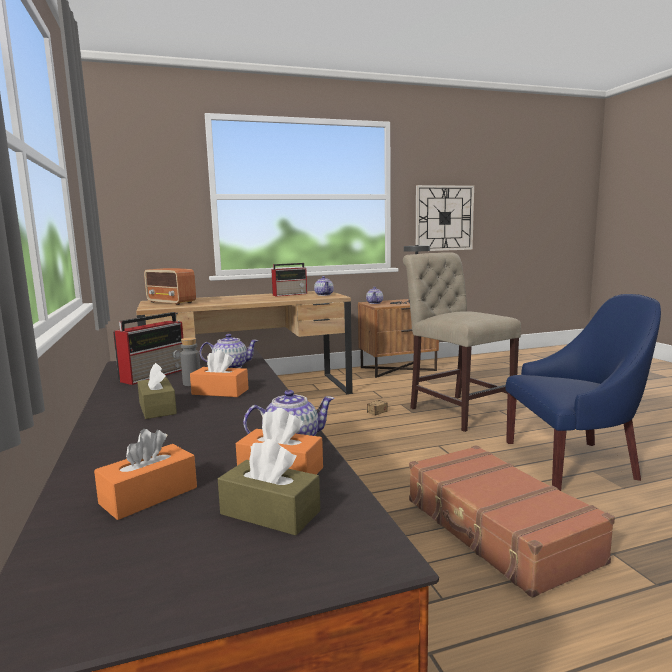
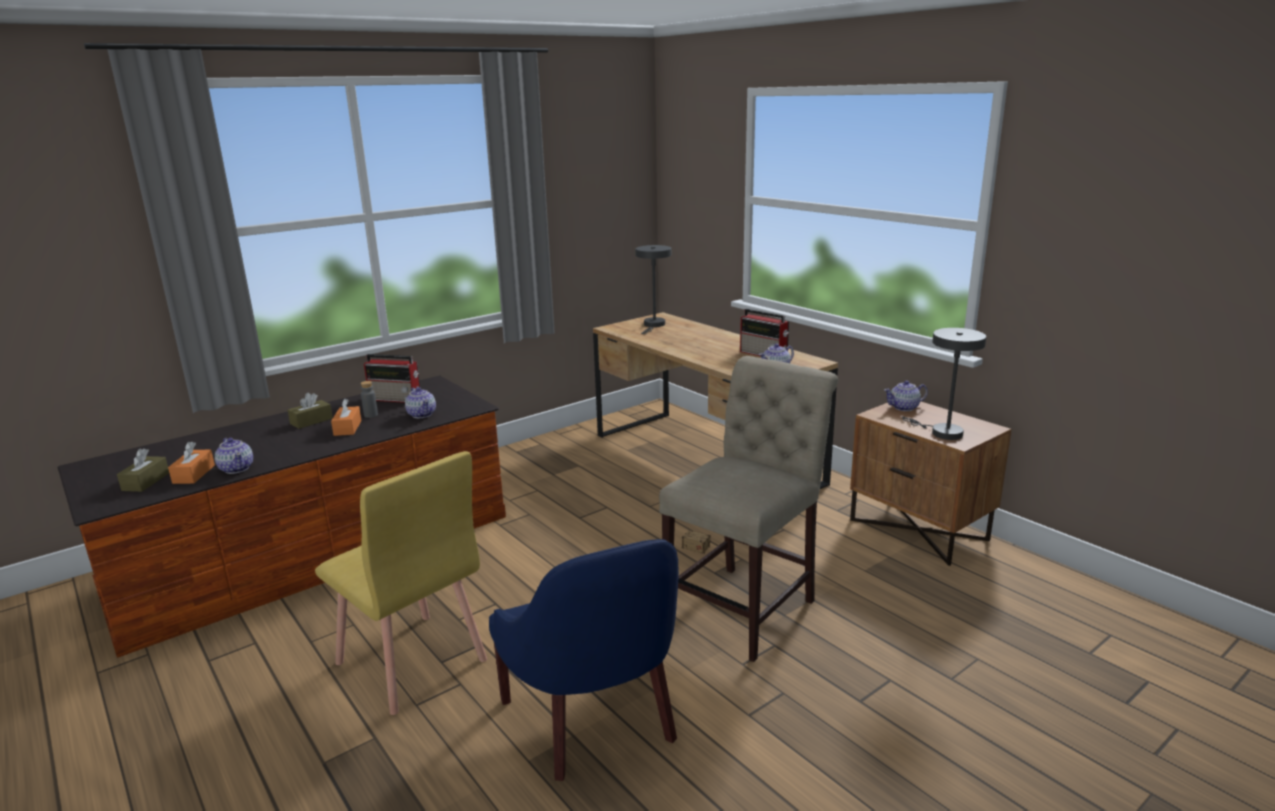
camera: 70 degrees right, 10 degrees up
orange tissue box [94,429,197,520] -> none
radio [144,268,196,305] -> grey table lamp [635,245,671,334]
brown suitcase [409,445,615,598] -> yellow chair [315,451,487,715]
wall clock [416,185,474,251] -> none

